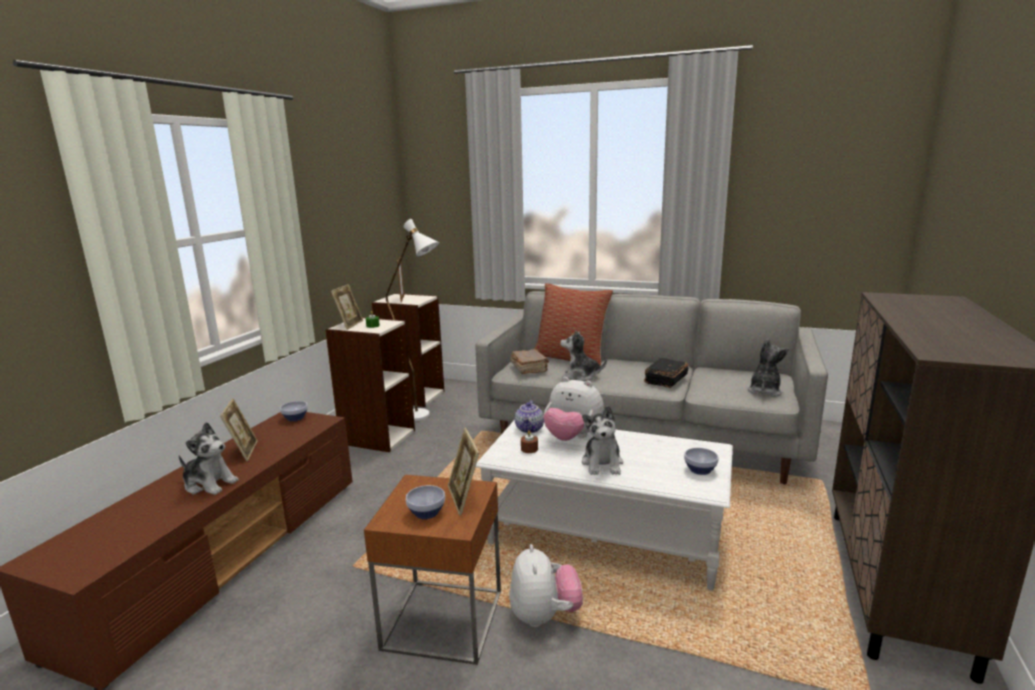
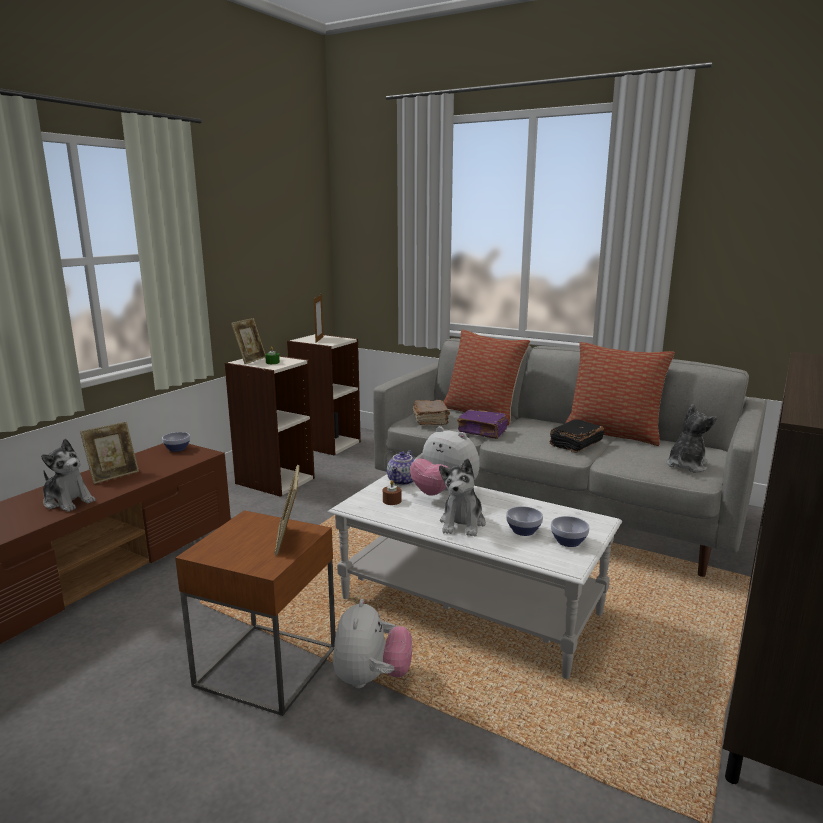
camera: 10 degrees right, 0 degrees up
picture frame [220,399,258,461] -> picture frame turned 45 degrees clockwise [80,422,139,484]
white floor lamp [386,219,440,421] -> none
bowl [406,485,445,519] -> bowl moved to [506,506,543,536]
plush toy [560,330,607,381] -> purple book [457,410,508,439]
none -> pillow [566,342,675,446]

